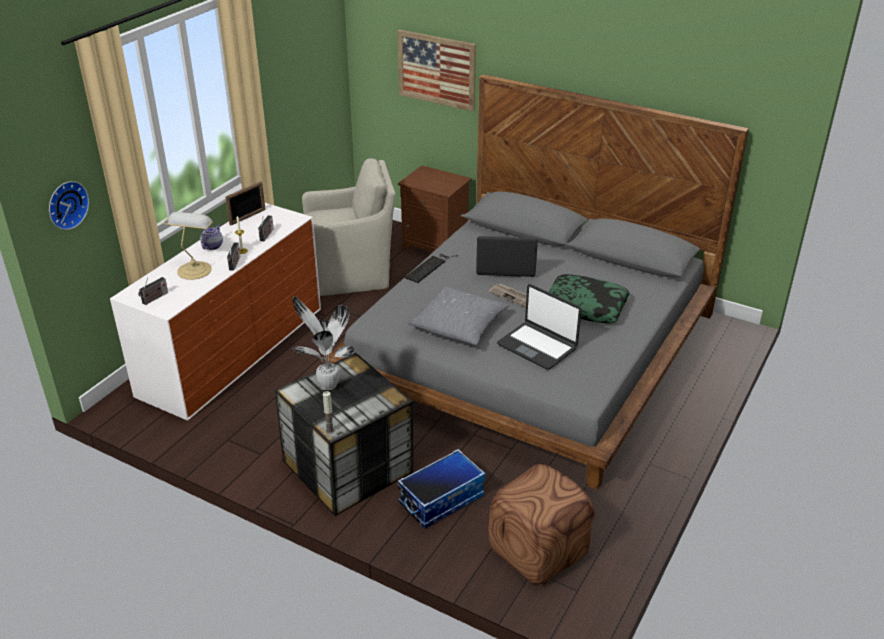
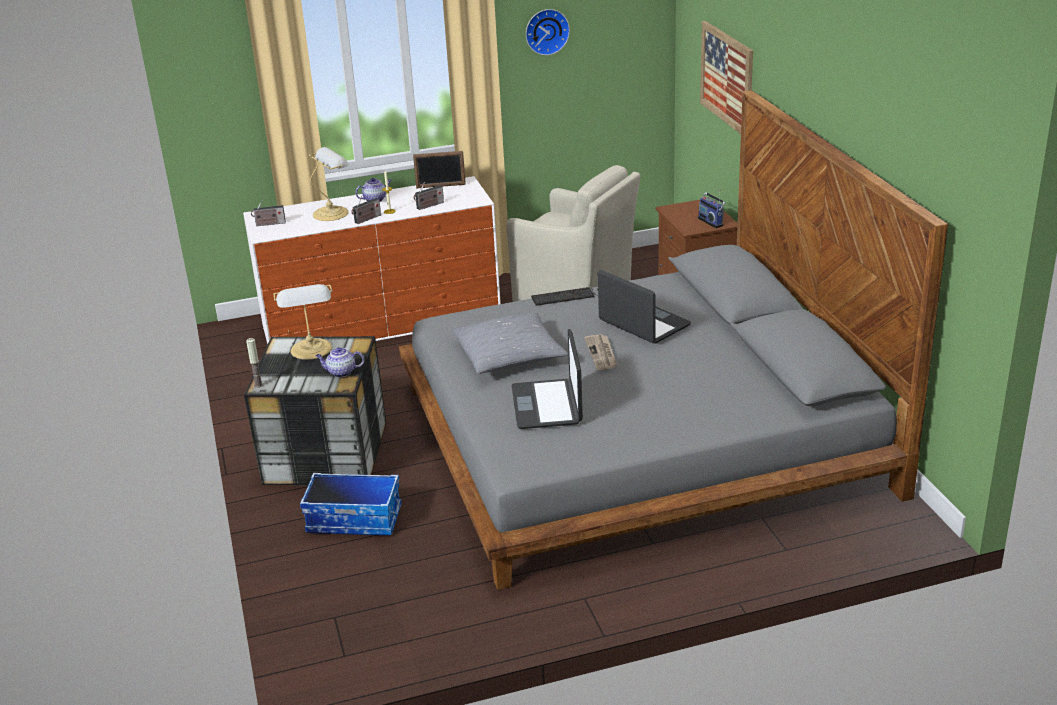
camera: 45 degrees right, 5 degrees down
wall clock [49,181,89,230] -> wall clock moved to [526,9,570,55]
potted plant [293,296,355,390] -> table lamp [273,284,333,360]
brown ottoman [488,464,595,584] -> none
pillow [549,274,630,324] -> none
none -> teapot [316,347,364,377]
none -> radio [698,189,726,228]

